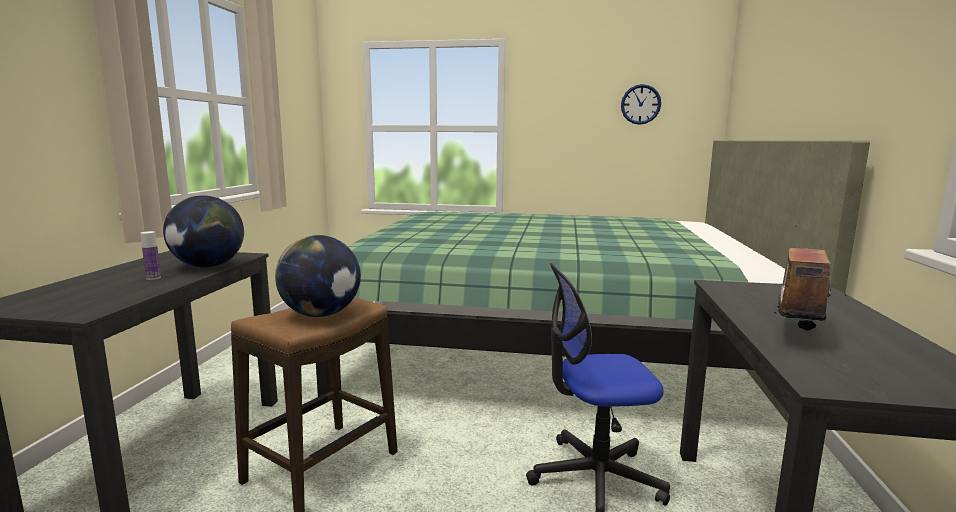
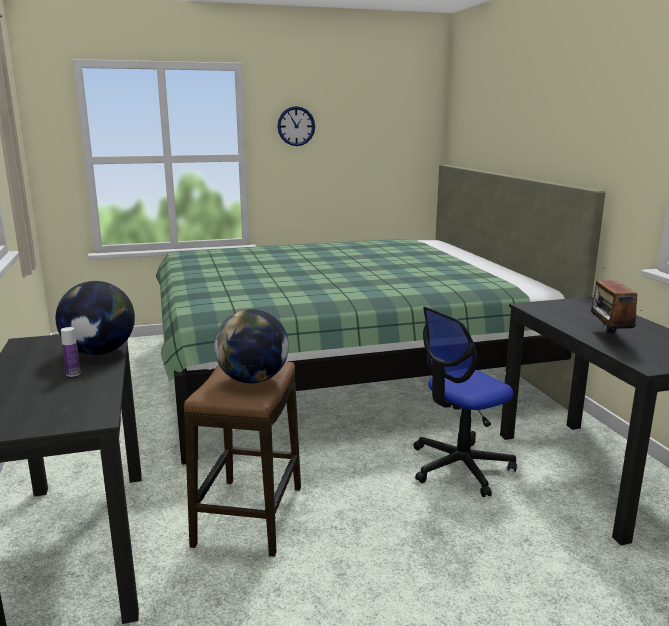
camera: 25 degrees left, 5 degrees up
wall clock [621,84,661,125] -> wall clock moved to [277,106,315,146]

